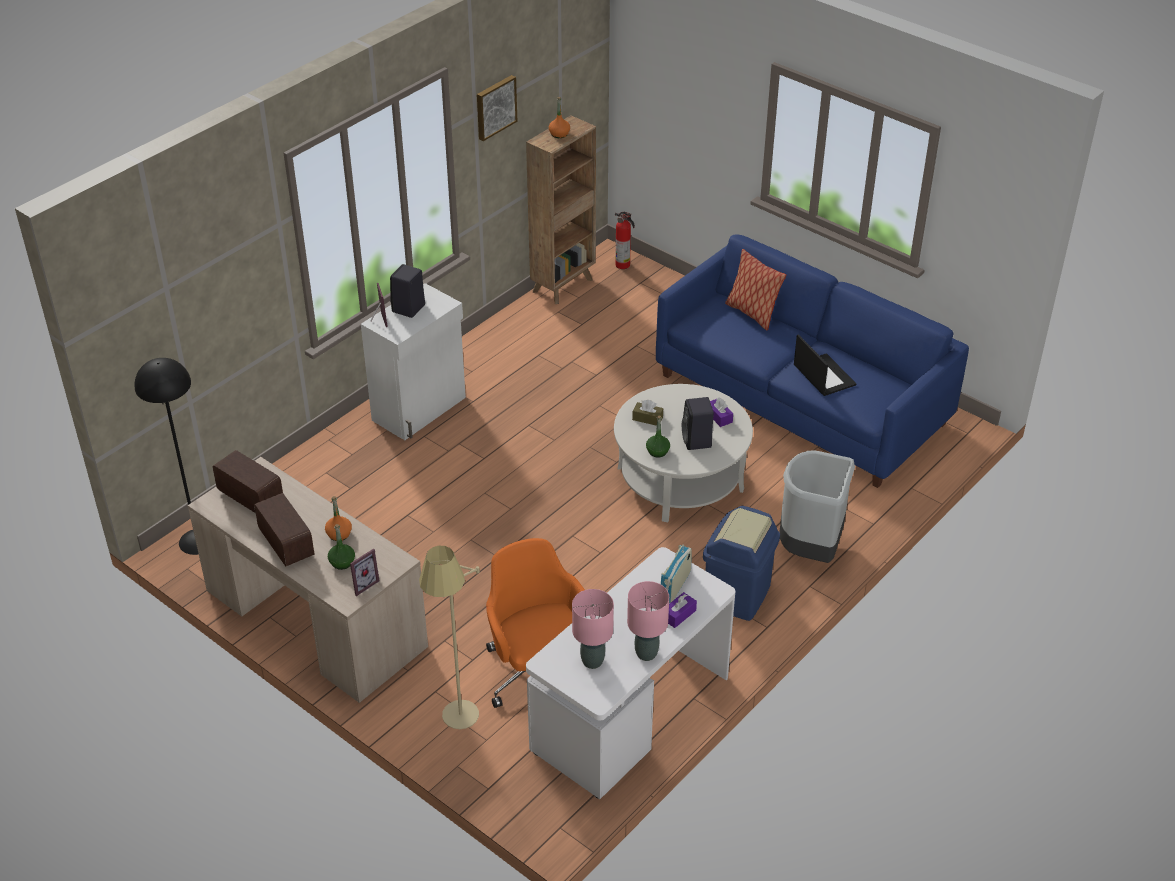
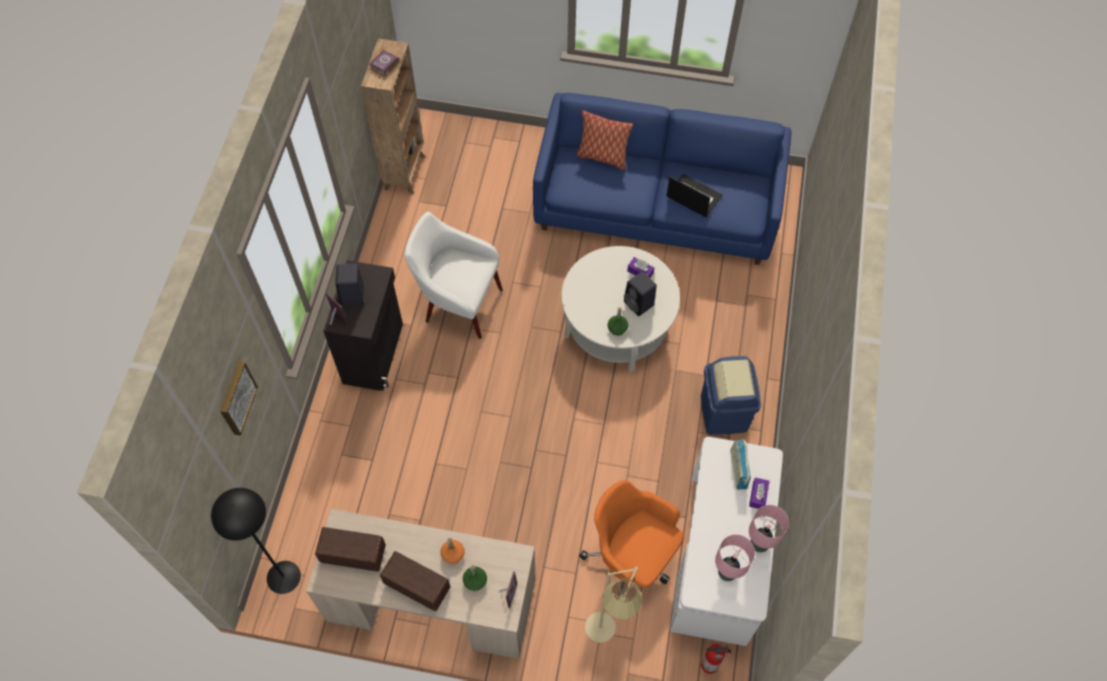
camera: 30 degrees left, 20 degrees up
white cabinet [361,283,466,440] -> black cabinet [323,260,403,391]
picture [477,75,517,141] -> picture moved to [220,361,258,436]
orange bottle [549,97,570,138] -> book [369,50,399,77]
fire extinguisher [615,212,635,269] -> fire extinguisher moved to [701,644,731,674]
brown tissue box [632,400,663,426] -> none
grey trash can [779,450,855,563] -> none
none -> white armchair [404,212,503,339]

